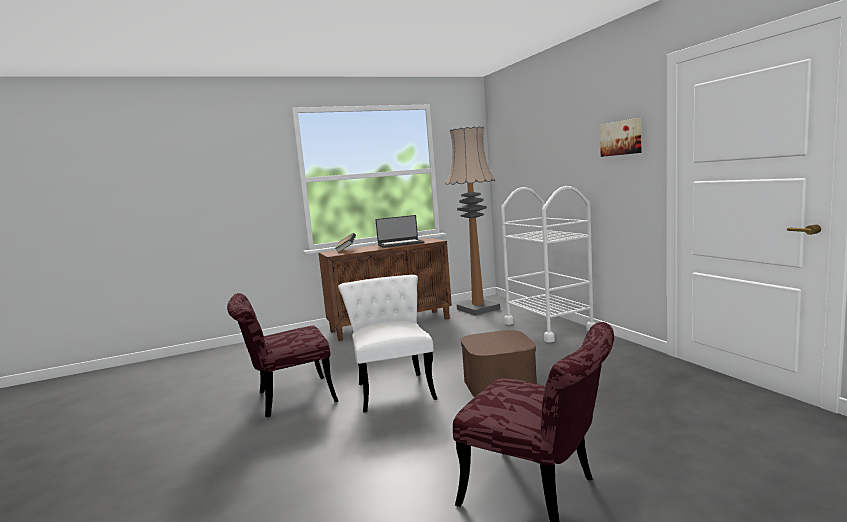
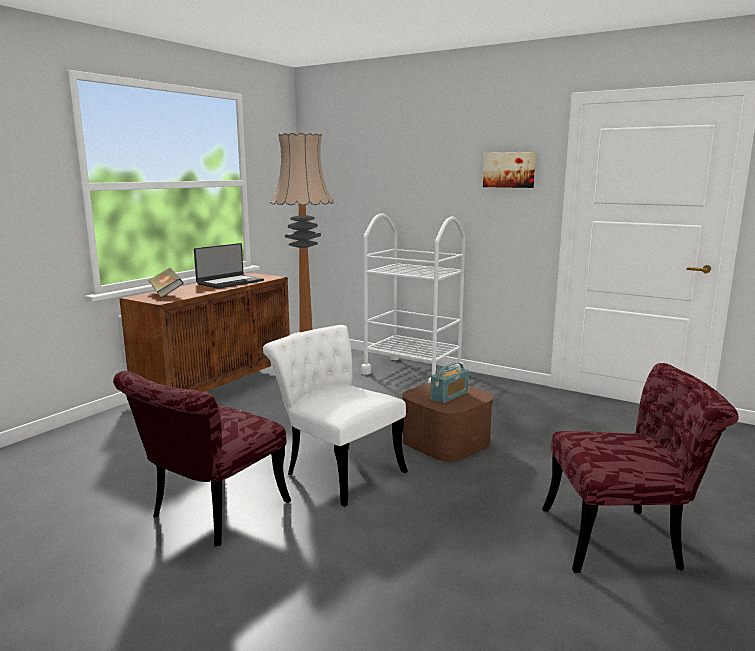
camera: 35 degrees left, 5 degrees up
none -> radio [431,362,469,403]

